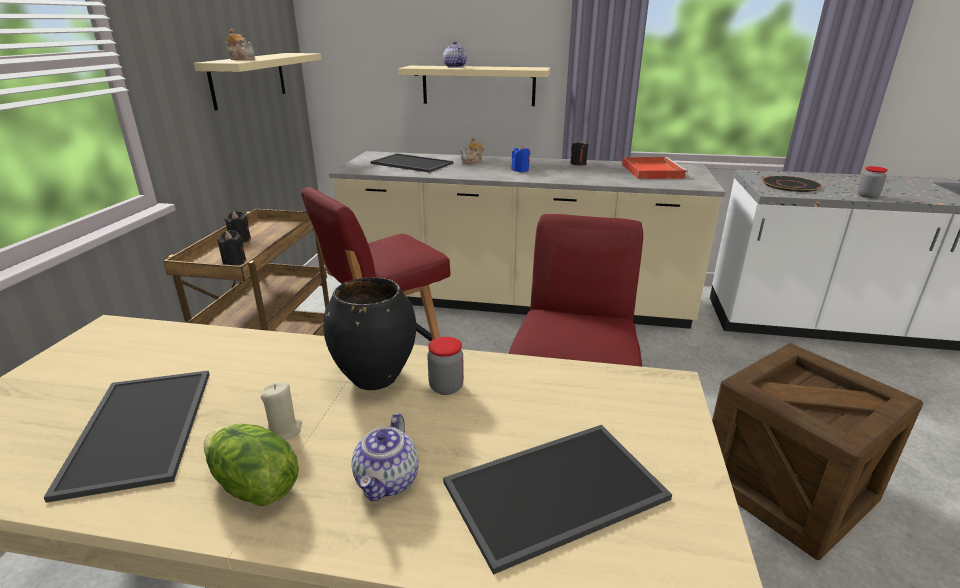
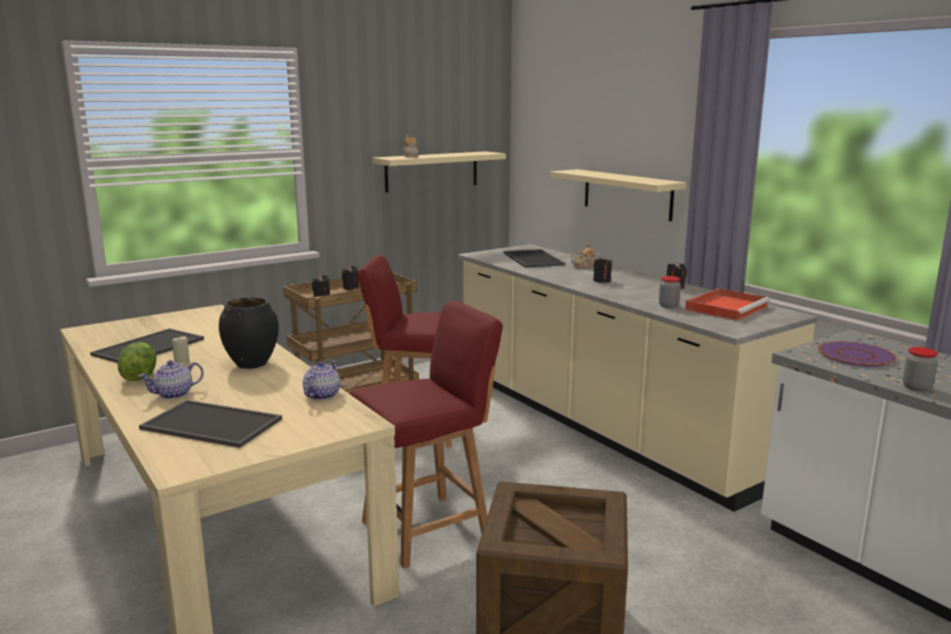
camera: 45 degrees right, 10 degrees down
jar [427,337,464,395] -> jar moved to [659,276,681,308]
teapot [443,41,467,68] -> teapot moved to [303,361,340,400]
blue candle [511,145,530,172] -> black candle [593,256,612,283]
black plate [762,176,822,192] -> purple plate [818,341,896,367]

